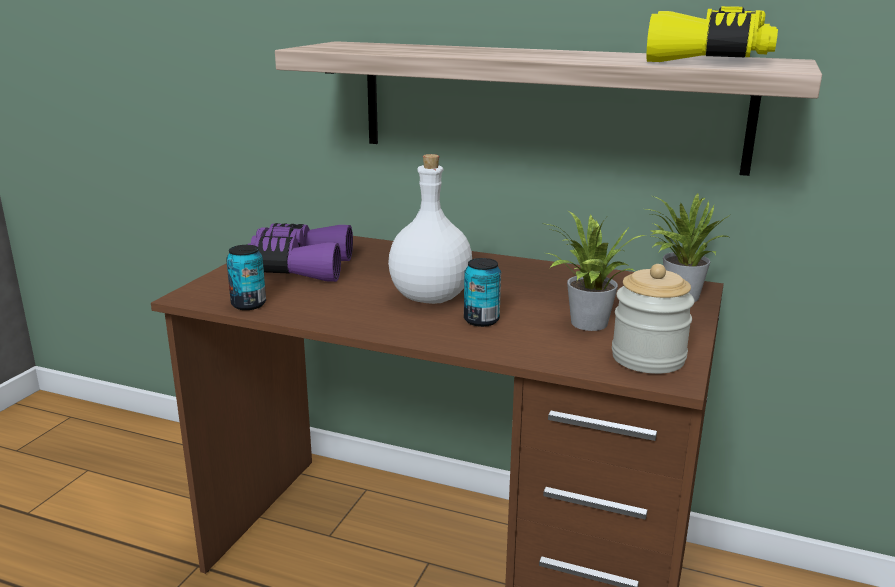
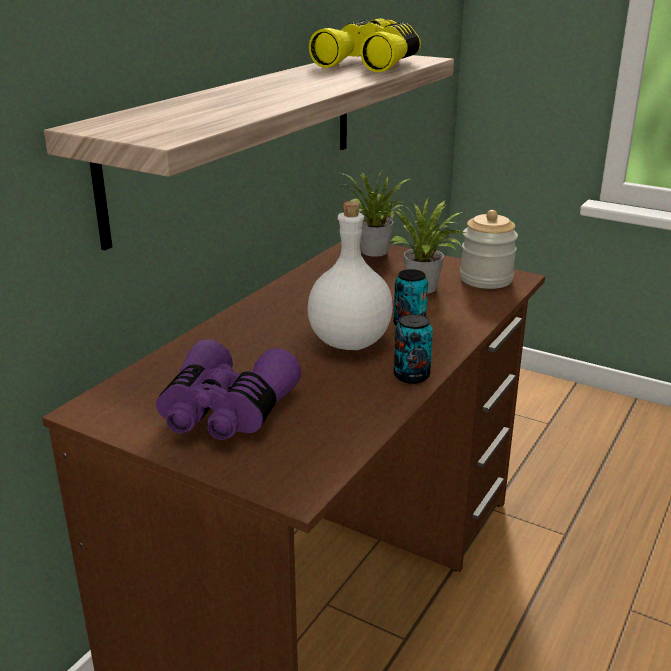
camera: 80 degrees left, 5 degrees up
can [226,245,266,310] -> can moved to [394,314,433,384]

